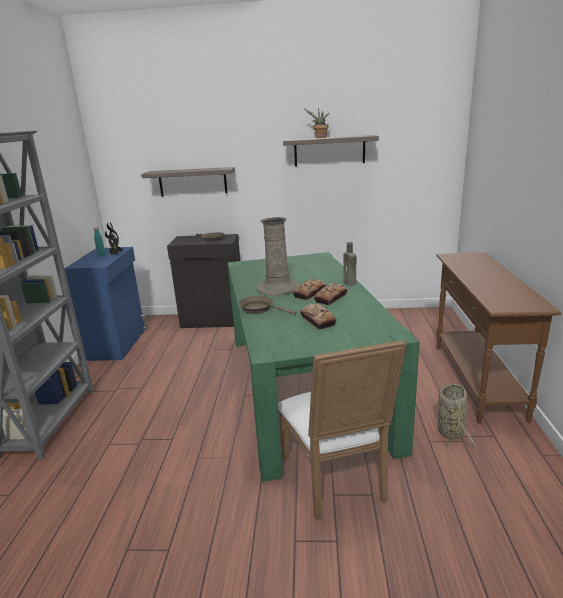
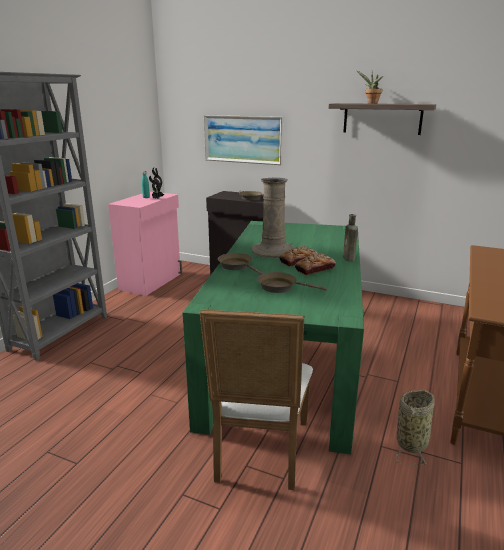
camera: 20 degrees right, 0 degrees up
blue cabinet [65,247,148,361] -> pink cabinet [108,192,182,296]
shelf [141,167,235,197] -> picture [204,115,283,165]
bread [300,304,337,329] -> brown frying pan [257,272,327,293]

